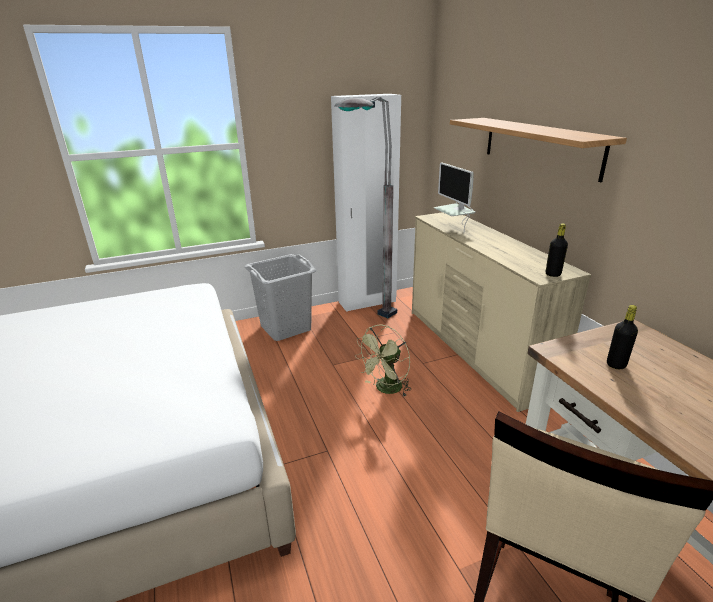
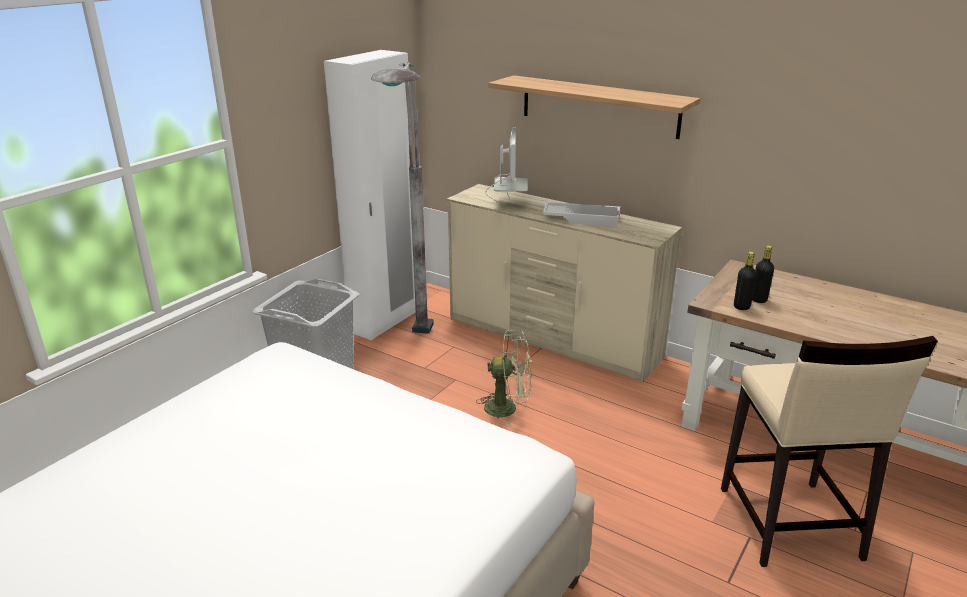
camera: 35 degrees left, 0 degrees up
green fan [355,325,410,396] -> green fan turned 90 degrees counterclockwise [476,330,532,426]
monitor [434,162,476,229] -> monitor turned 120 degrees counterclockwise [485,127,528,204]
black bottle [546,224,568,277] -> black bottle moved to [734,252,757,310]
none -> white tray [543,202,620,227]

